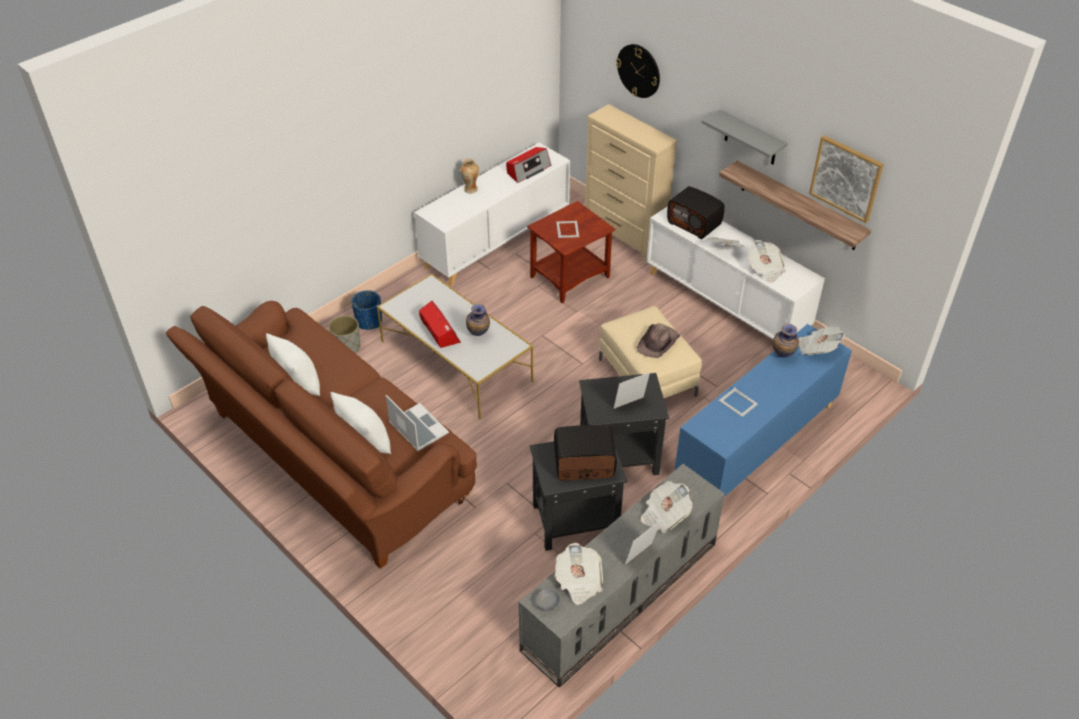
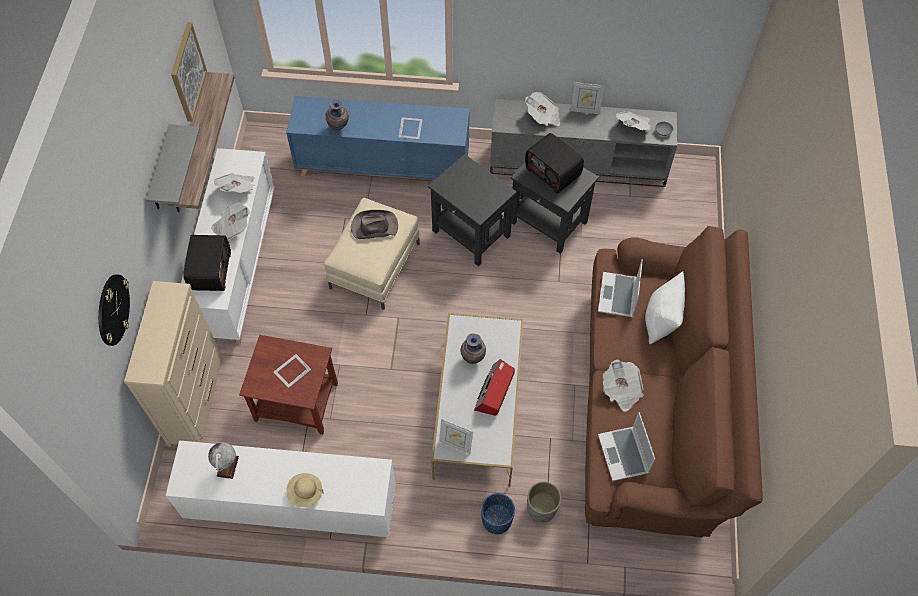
camera: 130 degrees left, 15 degrees up
white pillow [266,333,320,396] -> none
vase [460,158,479,194] -> beige hat [286,473,324,507]
radio [506,147,551,183] -> globe [208,442,239,479]
picture frame [613,372,650,409] -> picture frame moved to [439,419,473,454]
newspaper [799,327,845,355] -> newspaper moved to [603,360,644,412]
none -> laptop [598,412,655,481]

